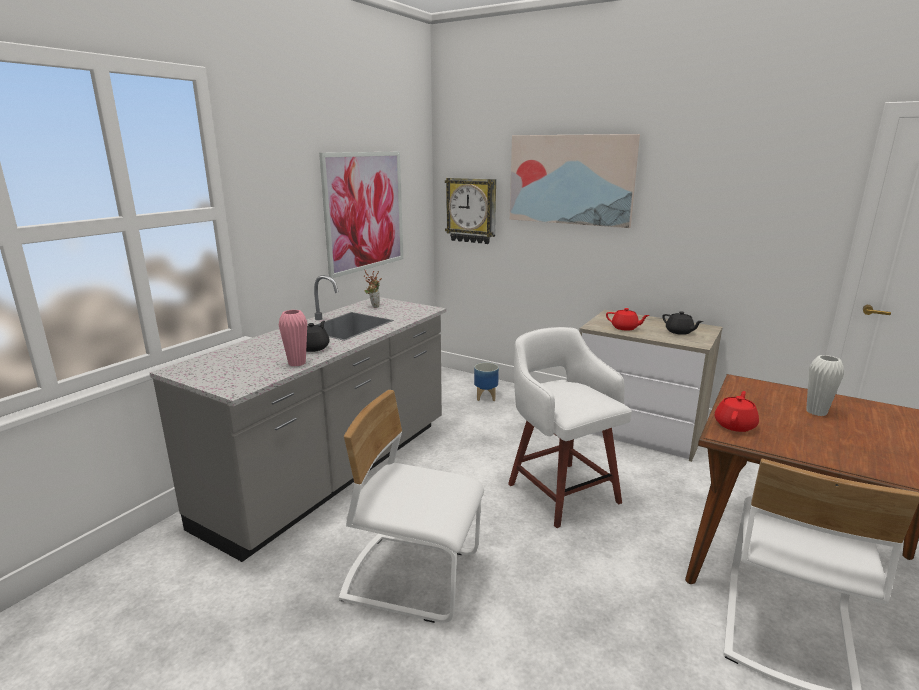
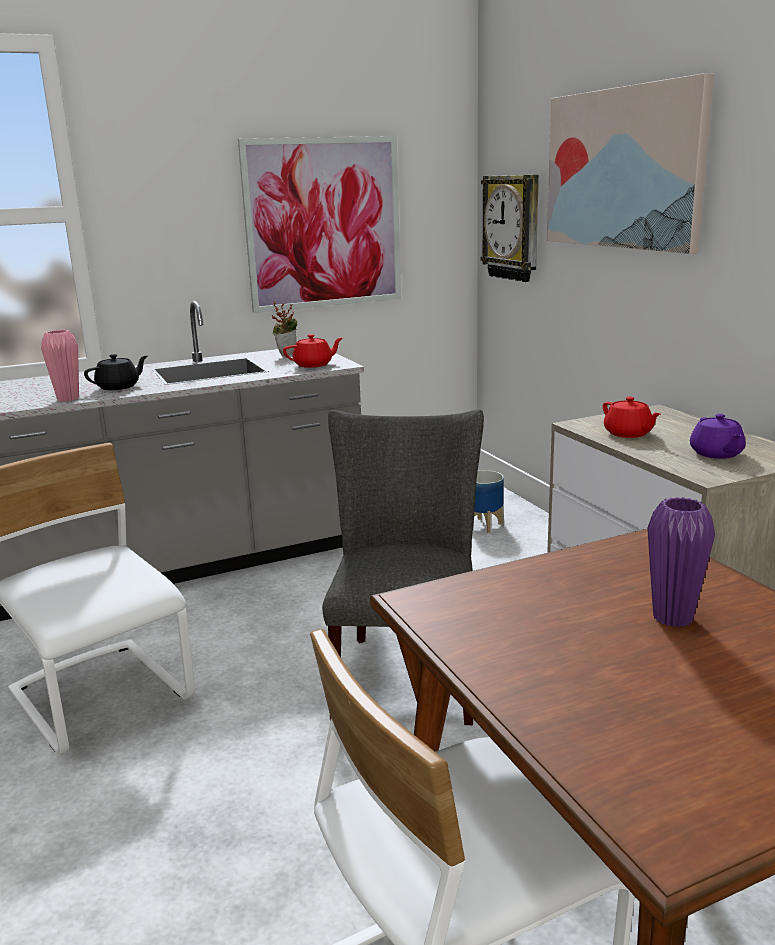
camera: 35 degrees right, 0 degrees up
white stool [508,327,632,528] -> grey chair [322,409,484,725]
black teapot [662,311,703,335] -> purple teapot [690,414,746,459]
red teapot [715,391,759,432] -> red teapot moved to [283,334,343,368]
white vase [806,355,844,416] -> purple vase [647,497,715,627]

